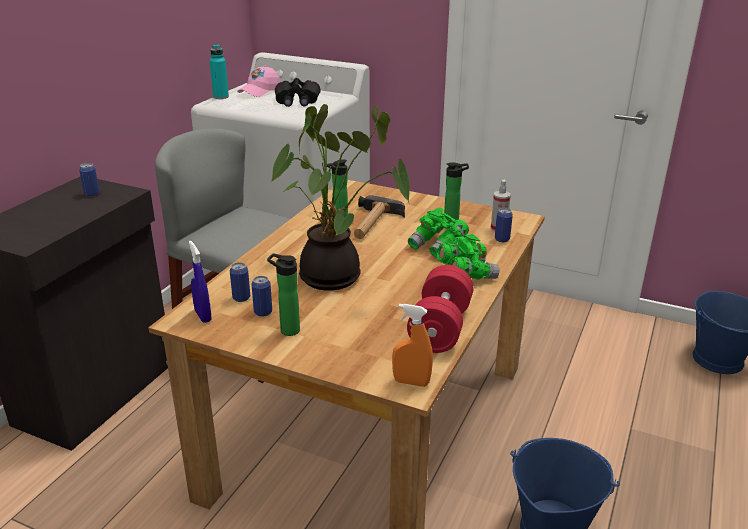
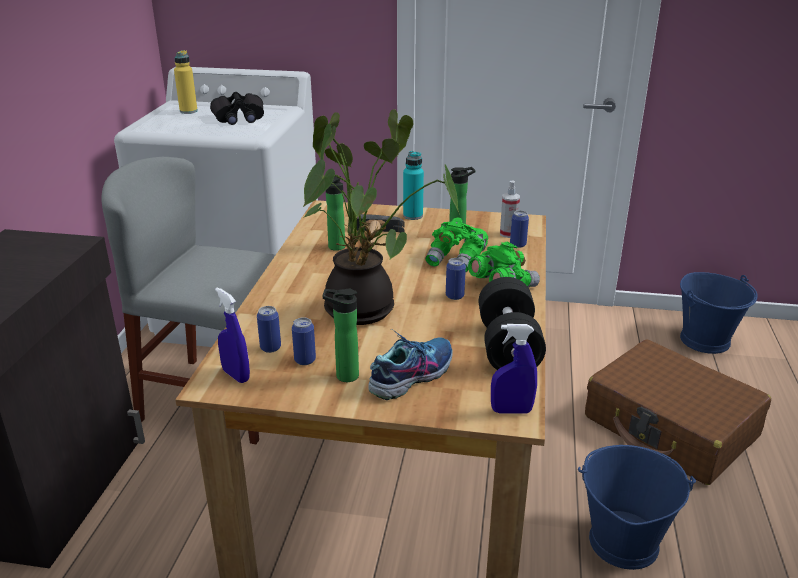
camera: 15 degrees left, 0 degrees up
can [79,163,100,197] -> can moved to [446,258,466,300]
turquoise bottle [210,44,229,99] -> turquoise bottle moved to [403,151,424,220]
pink cap [237,66,280,97] -> yellow bottle [174,50,198,114]
orange spray bottle [392,304,433,387] -> blue spray bottle [491,324,537,414]
red dumbbell [407,265,473,353] -> black dumbbell [479,277,546,370]
none -> shoe [368,329,453,400]
none -> brown suitcase [585,339,771,485]

